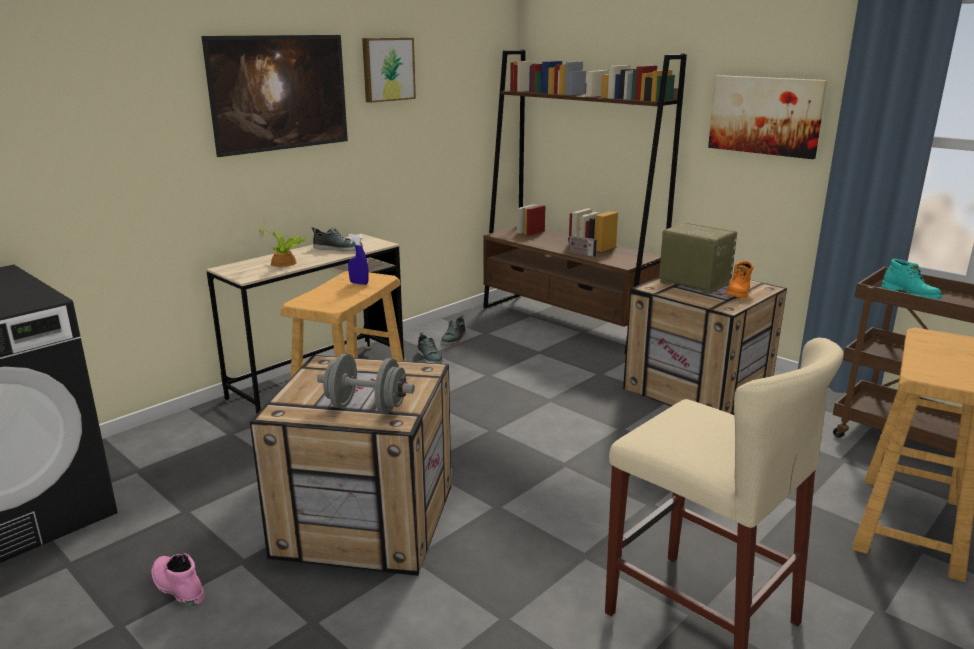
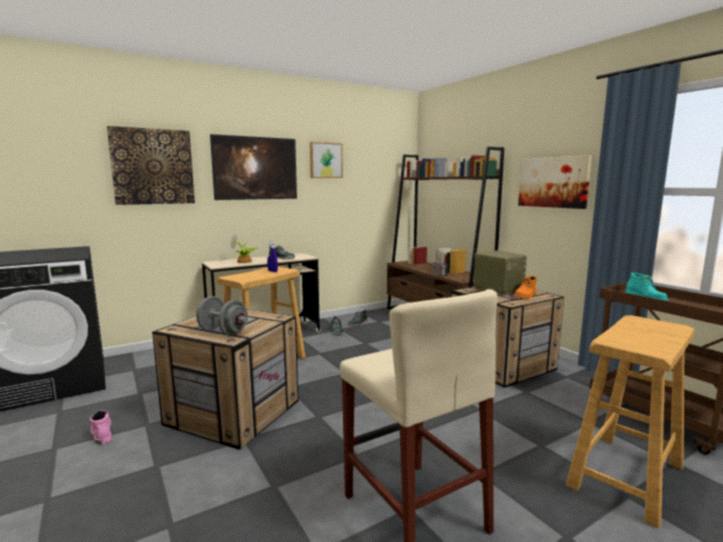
camera: 15 degrees right, 10 degrees down
none -> picture [107,126,195,205]

